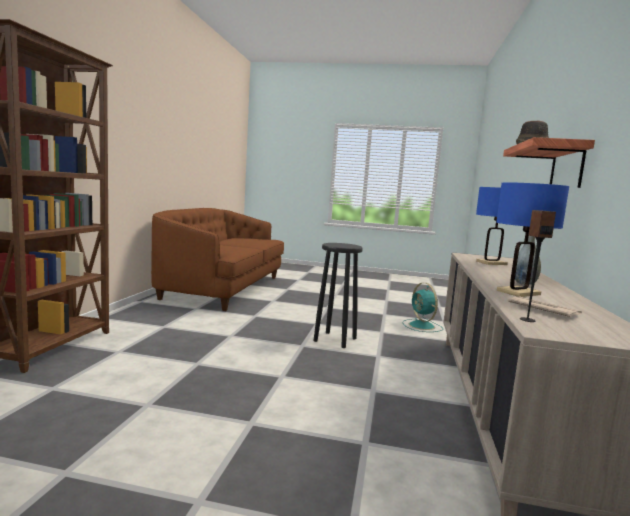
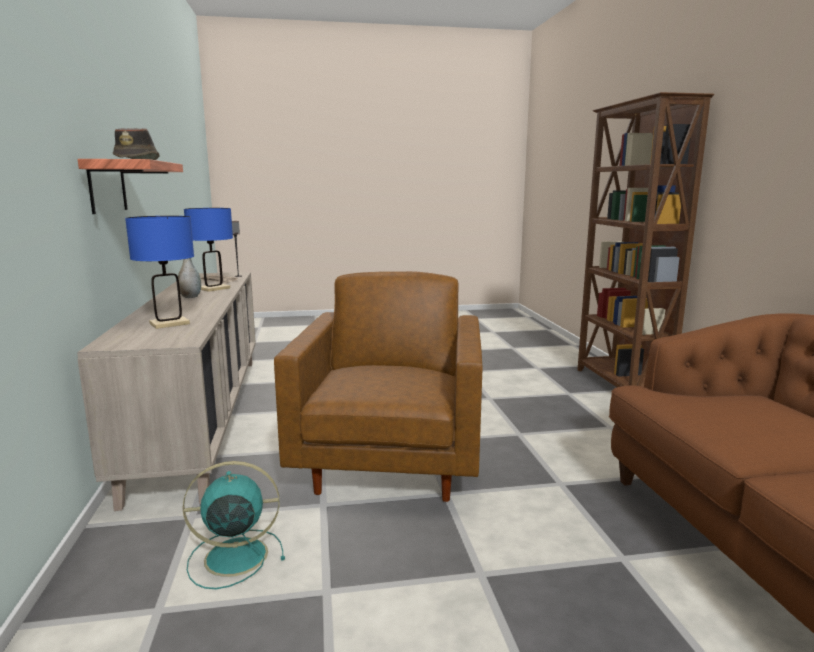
camera: 160 degrees right, 5 degrees up
black stool [313,243,363,348] -> brown armchair [274,271,483,502]
turquoise fan [403,283,443,332] -> turquoise fan turned 60 degrees counterclockwise [182,461,285,589]

